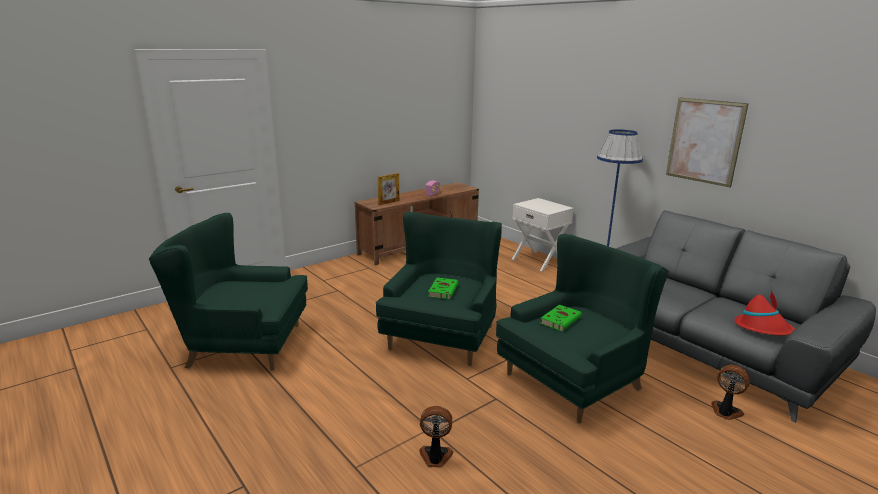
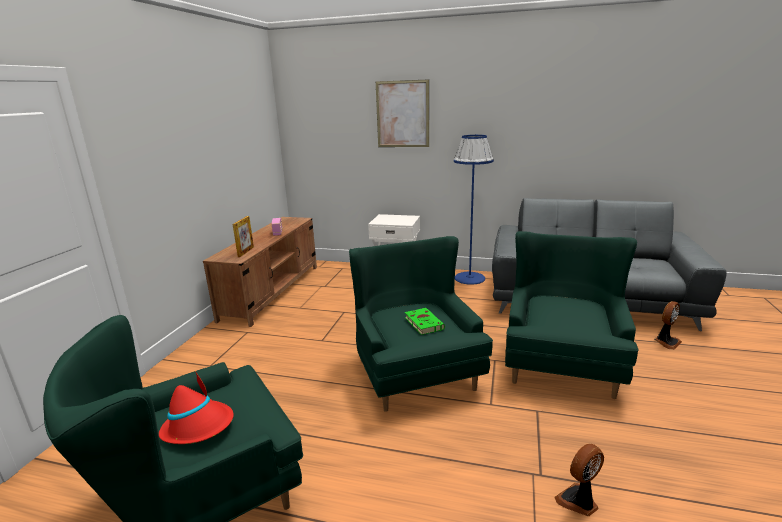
camera: 35 degrees left, 0 degrees up
green book [540,305,582,331] -> none
picture [666,97,748,188] -> picture moved to [376,79,429,147]
fan [711,365,750,420] -> fan turned 135 degrees clockwise [654,301,682,350]
red hat [734,290,795,335] -> red hat moved to [159,371,234,444]

